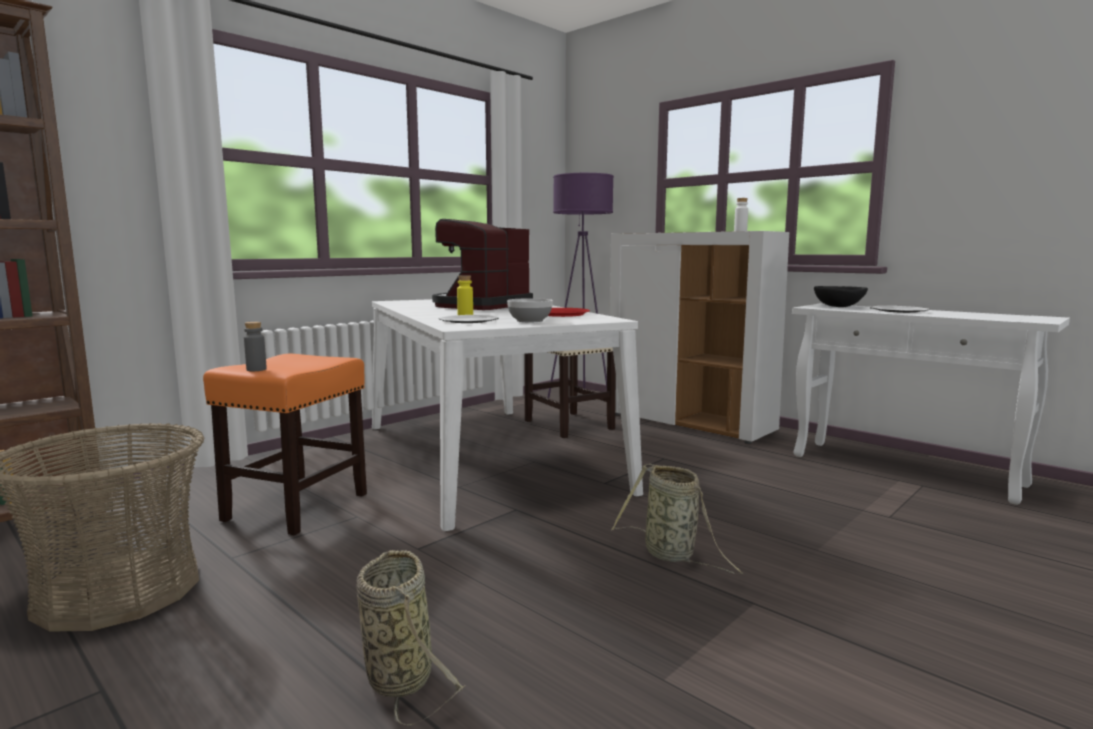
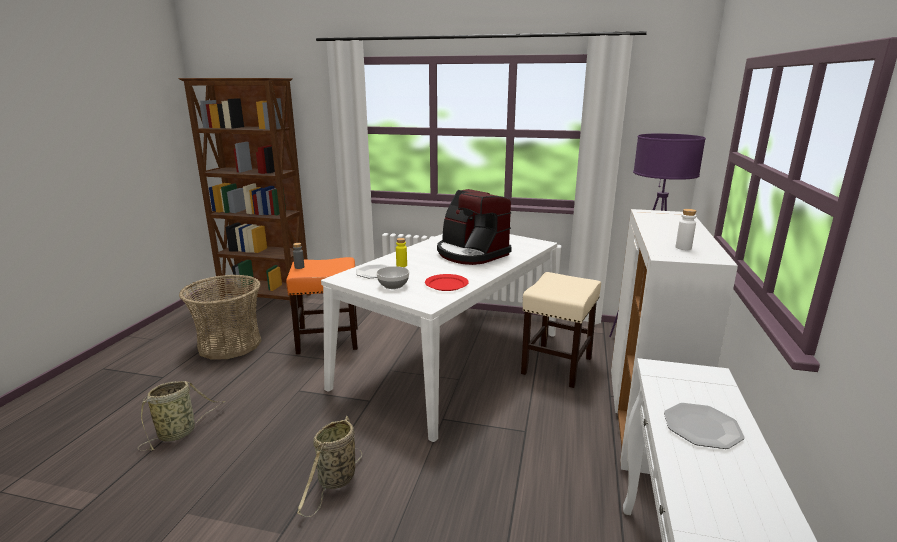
camera: 60 degrees right, 10 degrees up
coffee machine [432,219,533,310] -> coffee machine turned 135 degrees counterclockwise [437,189,512,265]
black bowl [814,286,868,307] -> none

